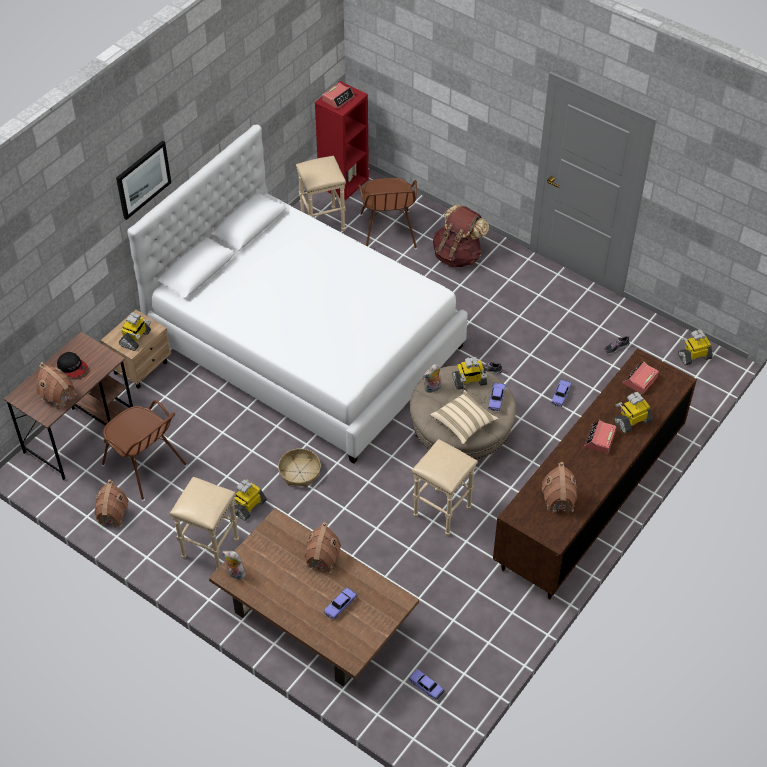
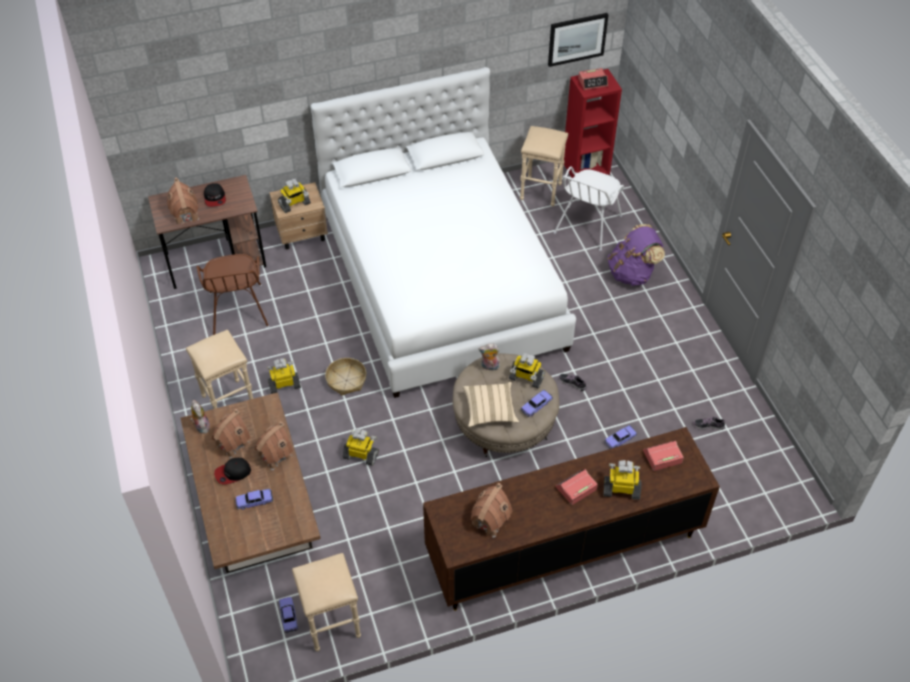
camera: 35 degrees right, 0 degrees up
toy house [95,479,129,528] -> toy house moved to [212,409,251,458]
picture [116,141,171,220] -> picture moved to [548,13,608,67]
brown chair [358,178,417,250] -> white chair [554,166,624,251]
beige stool [412,439,478,536] -> beige stool moved to [292,553,361,652]
brown backpack [433,204,489,268] -> purple backpack [608,224,665,286]
toy robot [678,330,713,365] -> toy robot moved to [343,429,379,466]
none -> cap [214,458,251,485]

